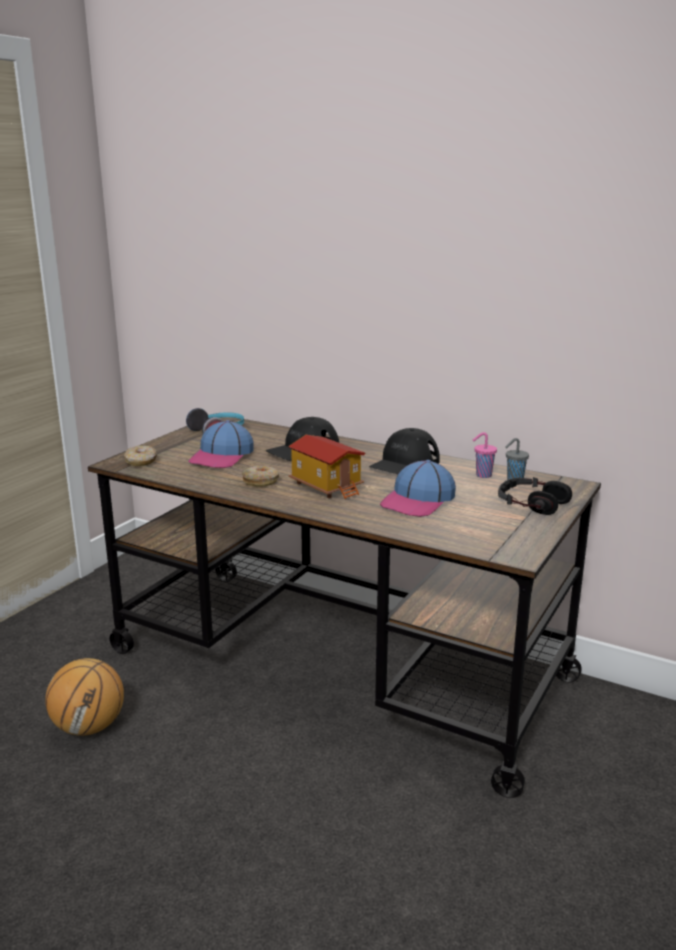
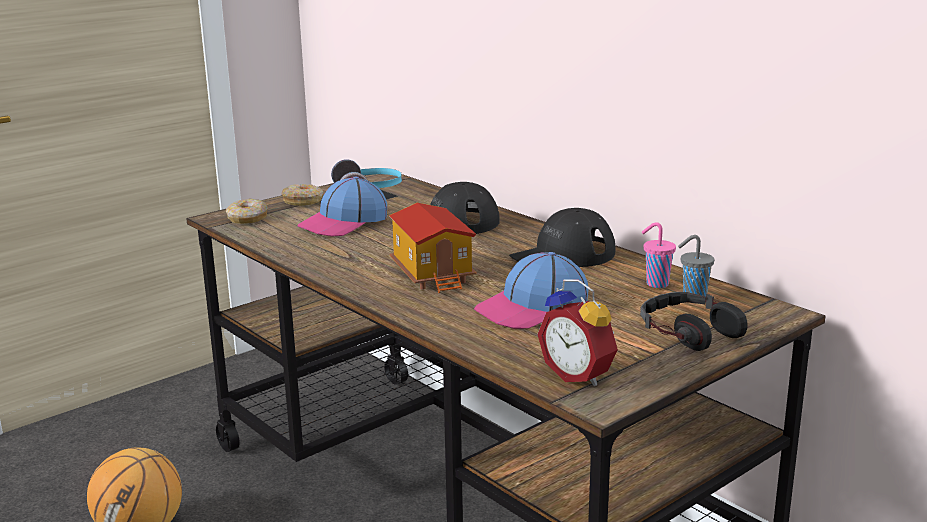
camera: 20 degrees right, 0 degrees up
donut [242,466,279,487] -> donut moved to [281,184,323,206]
none -> alarm clock [537,280,618,386]

